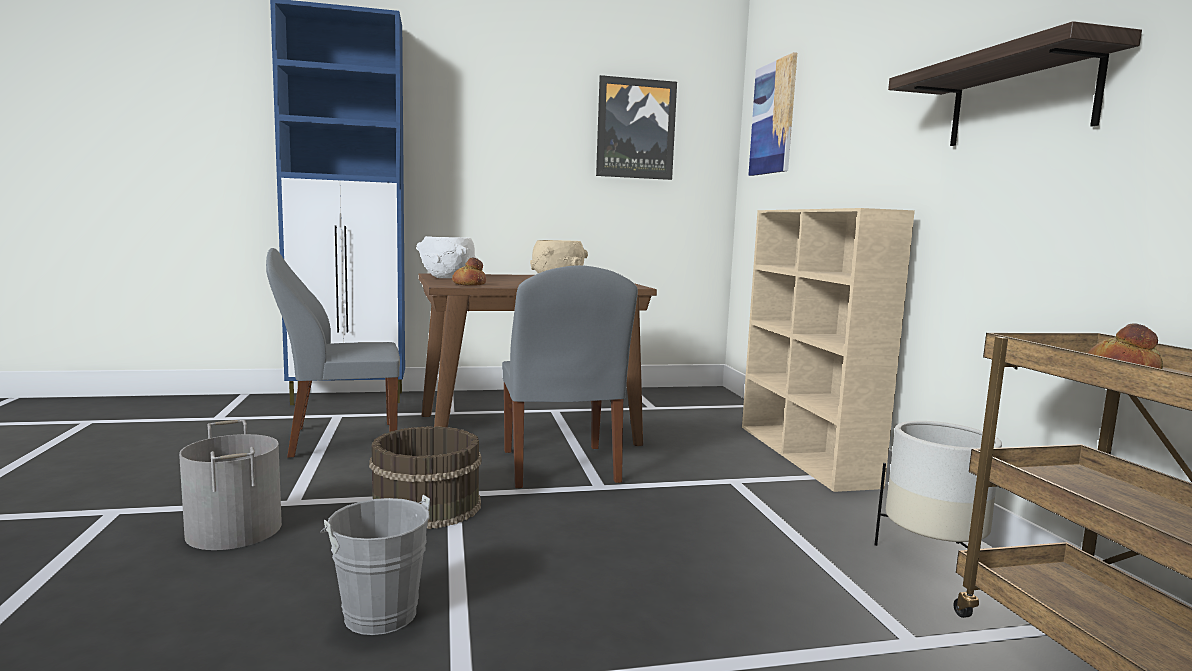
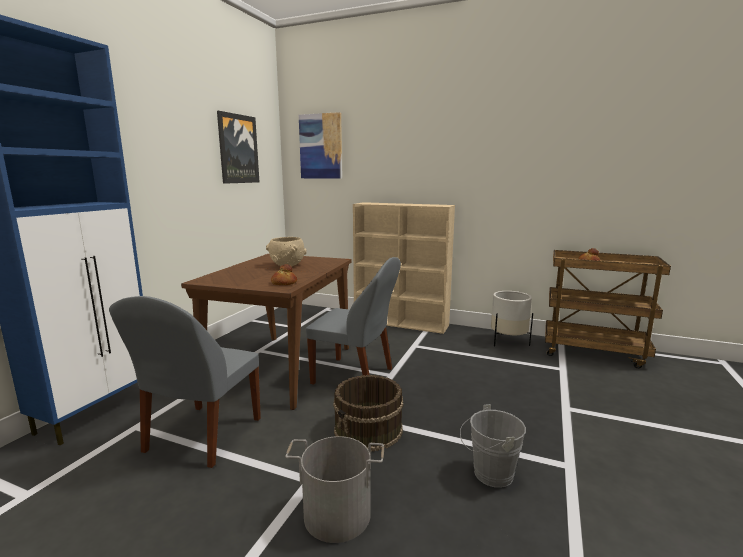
camera: 55 degrees left, 5 degrees up
white bowl [417,236,477,278] -> none
shelf [888,21,1142,146] -> none

